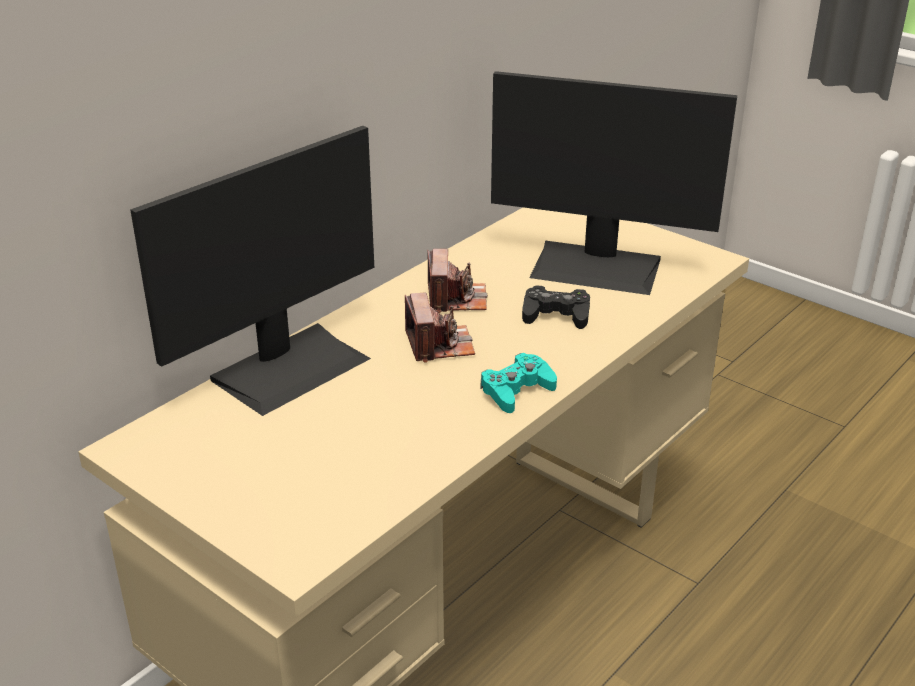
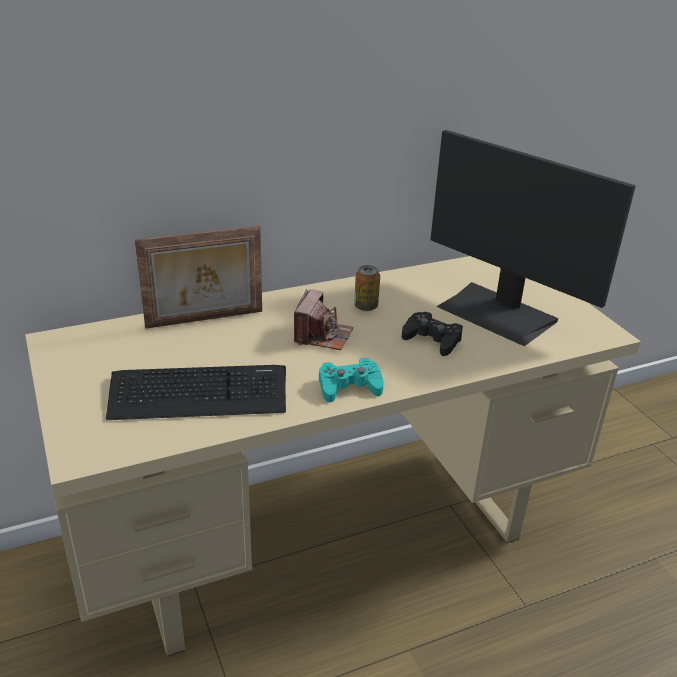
camera: 25 degrees right, 0 degrees up
monitor [130,126,374,416] -> picture frame [135,226,262,329]
camera [428,249,488,313] -> can [354,265,380,311]
none -> keyboard [106,365,286,420]

